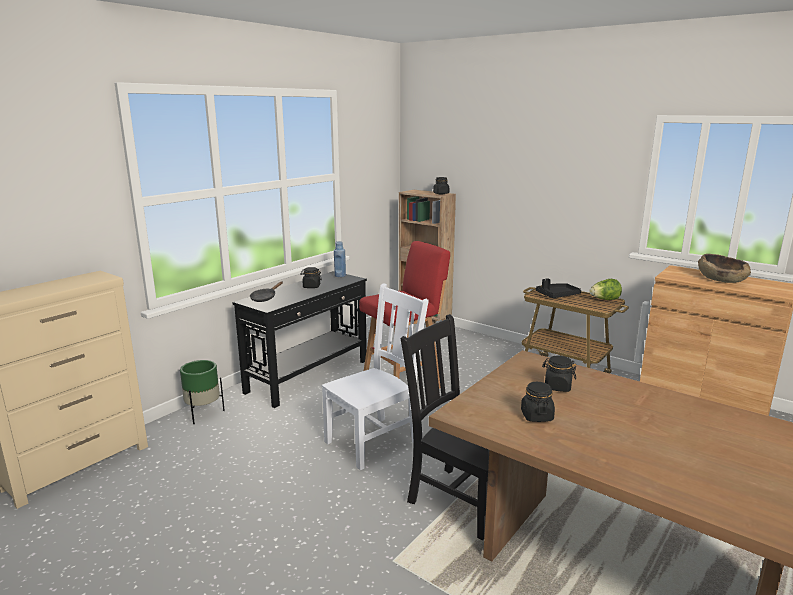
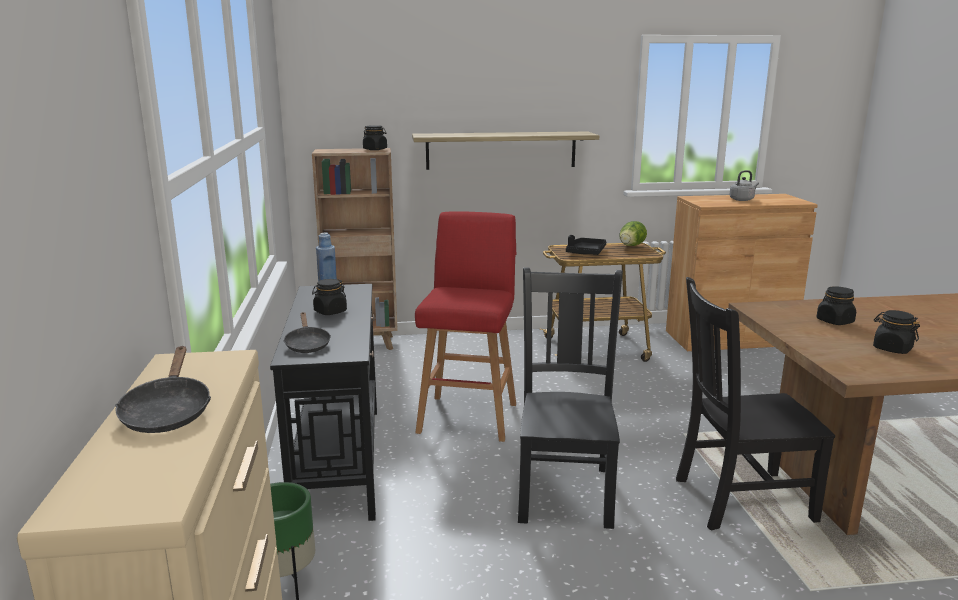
camera: 45 degrees left, 0 degrees up
white chair [322,283,429,470] -> black chair [518,267,623,529]
brown bowl [698,254,751,283] -> grey kettle [729,170,759,201]
none -> black frying pan [115,346,211,433]
none -> shelf [412,132,599,170]

